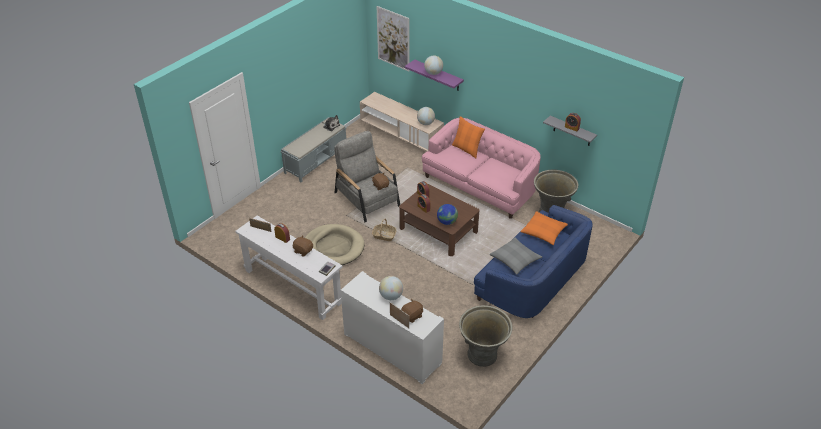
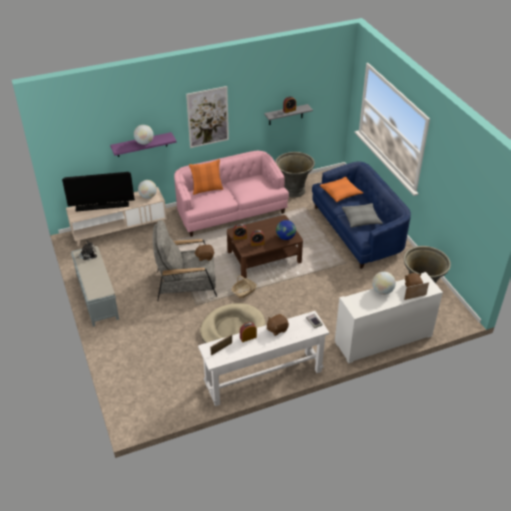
camera: 60 degrees left, 0 degrees up
picture [377,6,409,71] -> picture moved to [186,86,229,148]
none -> television [62,172,135,212]

